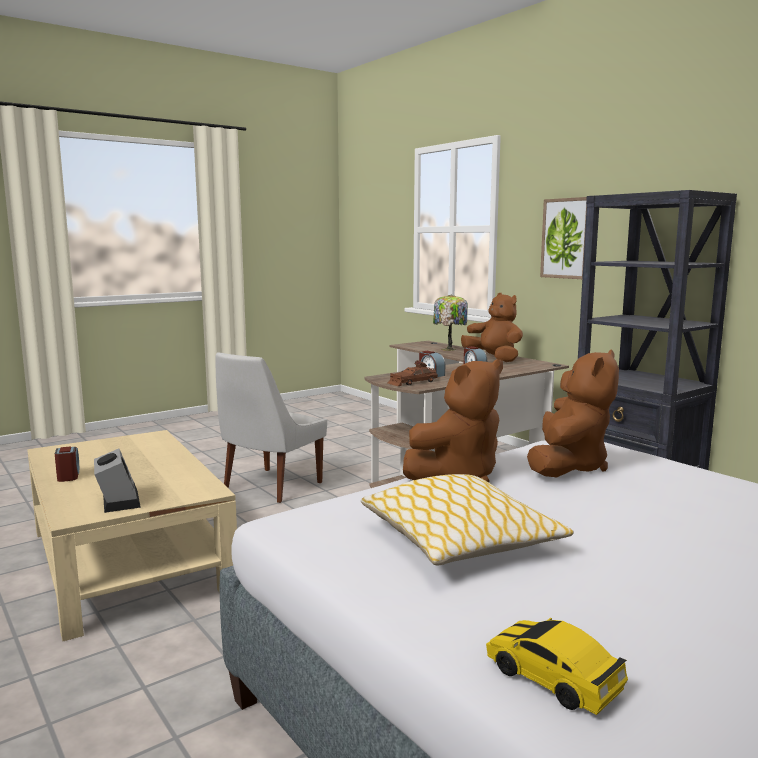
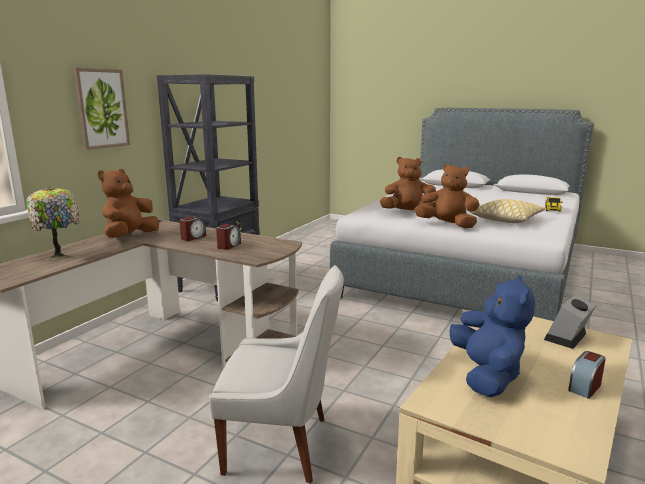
camera: 115 degrees left, 5 degrees up
brown toy car [388,360,438,386] -> none
none -> blue plush toy [449,275,535,398]

